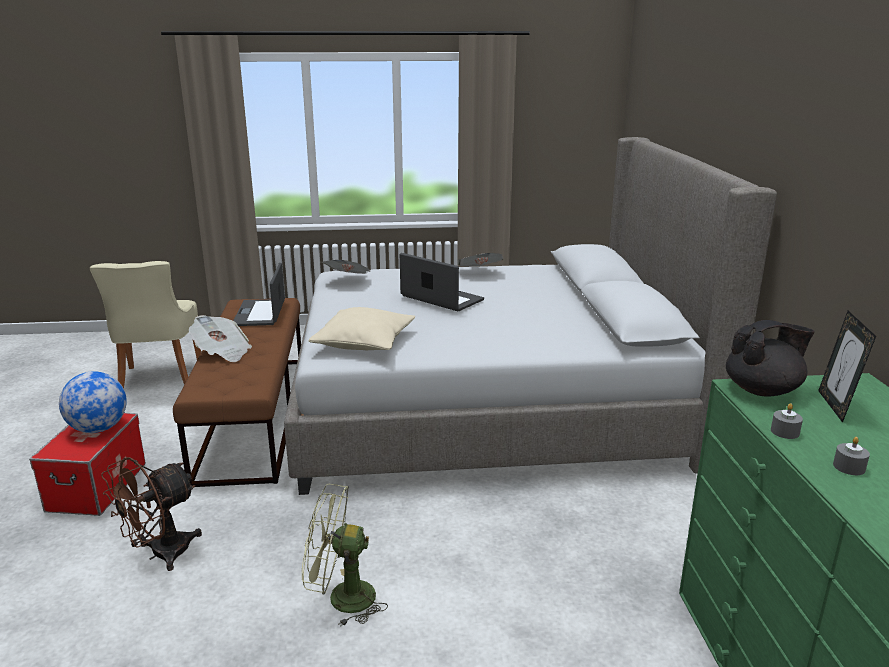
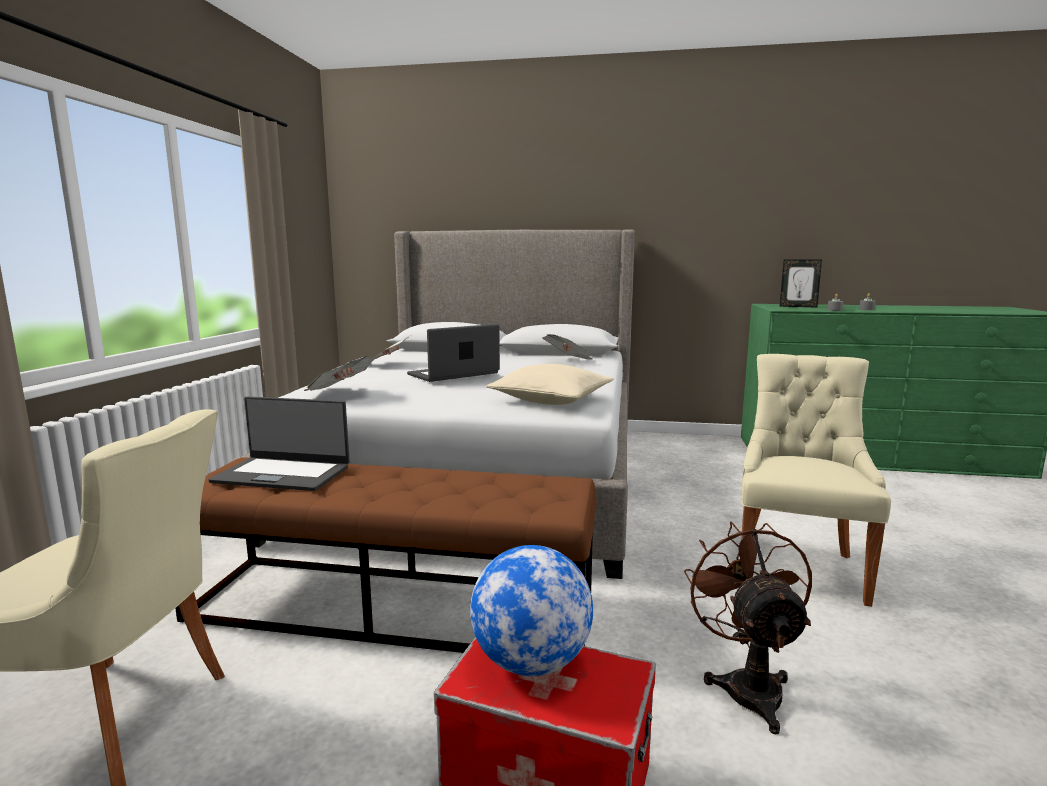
camera: 75 degrees left, 10 degrees down
brown fan [101,457,202,571] -> brown fan turned 150 degrees counterclockwise [684,521,812,735]
newspaper [189,315,252,362] -> newspaper moved to [542,334,593,359]
green fan [302,484,388,627] -> beige chair [741,354,891,607]
black teapot [726,320,815,397] -> none

